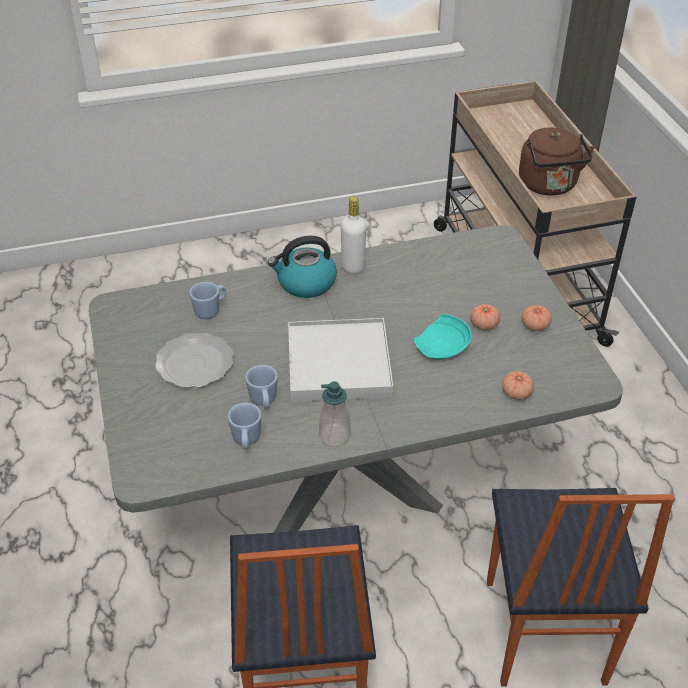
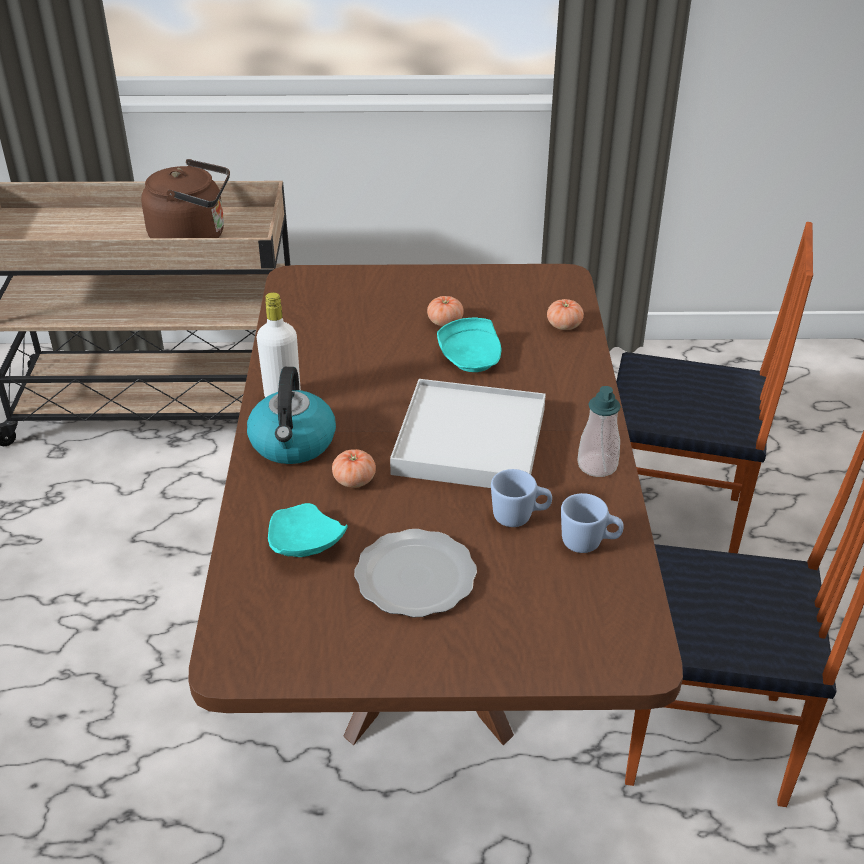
camera: 75 degrees left, 5 degrees down
grey dining table [89,225,623,533] -> brown dining table [189,264,683,746]
blue mug [189,282,226,319] -> turquoise plate [268,503,348,557]
tomato [522,305,552,331] -> tomato moved to [332,449,376,488]

